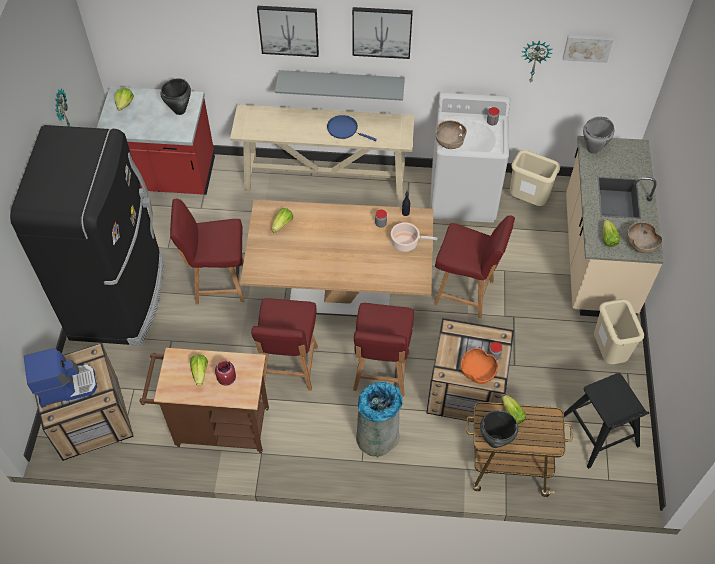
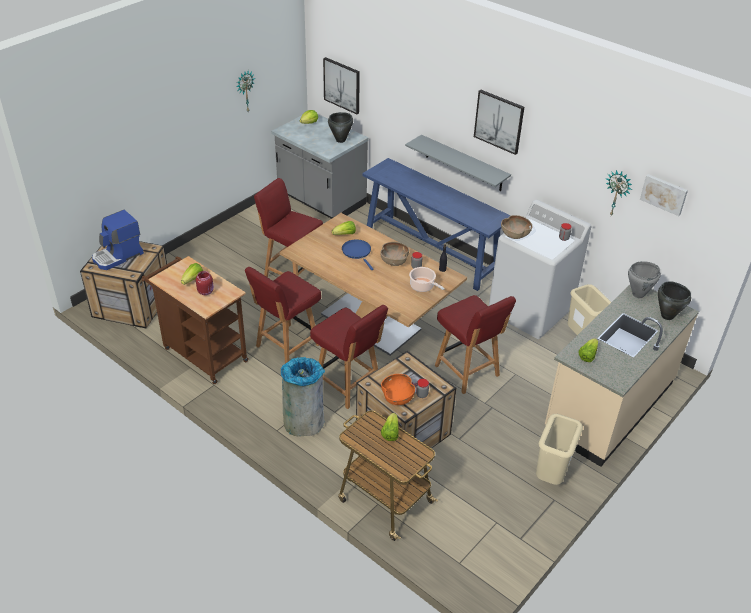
camera: 35 degrees right, 15 degrees down
black fridge [10,125,163,346] -> none
coffee machine [24,348,97,408] -> coffee machine turned 120 degrees clockwise [92,210,144,270]
red counter [97,86,215,195] -> grey counter [271,114,368,219]
beige console table [230,105,415,201] -> blue console table [362,158,511,291]
picture [257,6,319,57] -> picture moved to [323,57,360,114]
blue frying pan [327,115,377,141] -> blue frying pan moved to [342,239,373,270]
red chair [353,303,414,397] -> red chair turned 90 degrees counterclockwise [310,305,388,409]
black cooking pot [480,410,518,448] -> black cooking pot moved to [658,281,691,320]
black stool [564,373,650,469] -> none
brown bowl [627,222,663,253] -> brown bowl moved to [380,242,409,266]

